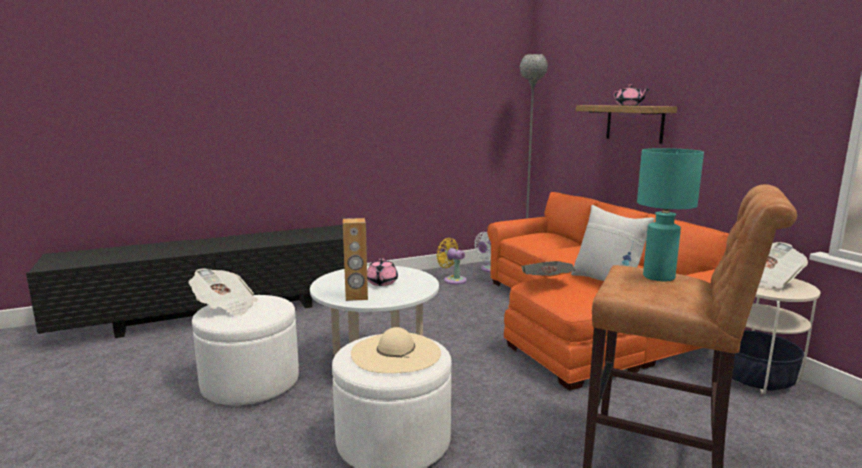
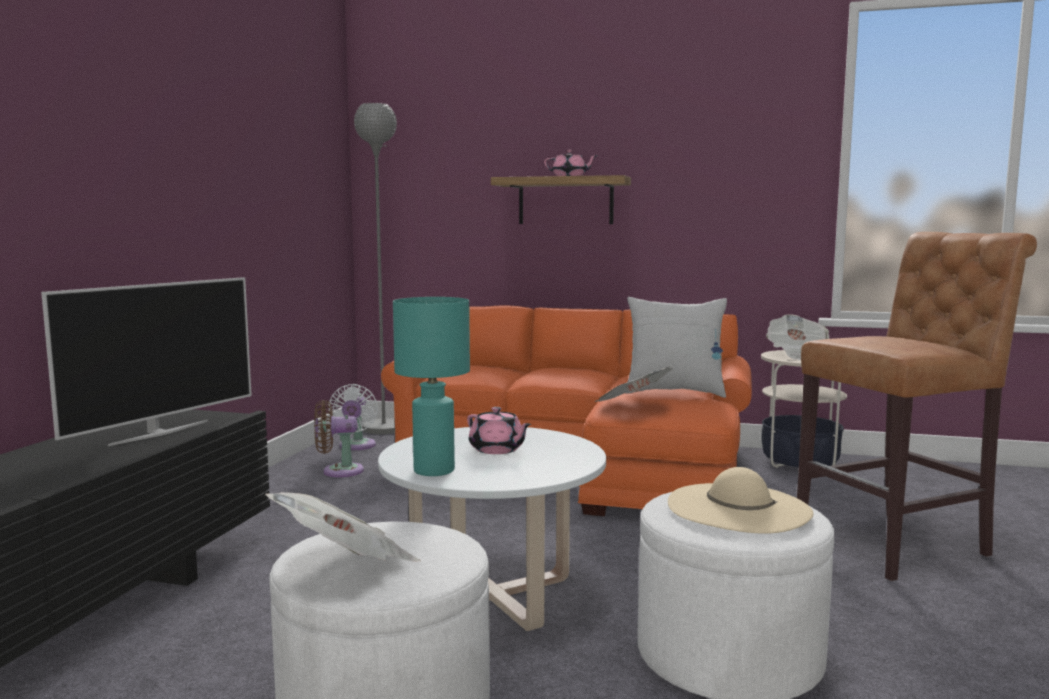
camera: 50 degrees left, 5 degrees down
brown speaker [343,218,368,301] -> none
yellow fan [436,238,467,285] -> brown fan [314,400,364,477]
turquoise table lamp [637,148,704,281] -> turquoise table lamp moved to [393,297,470,476]
none -> television [41,277,252,446]

